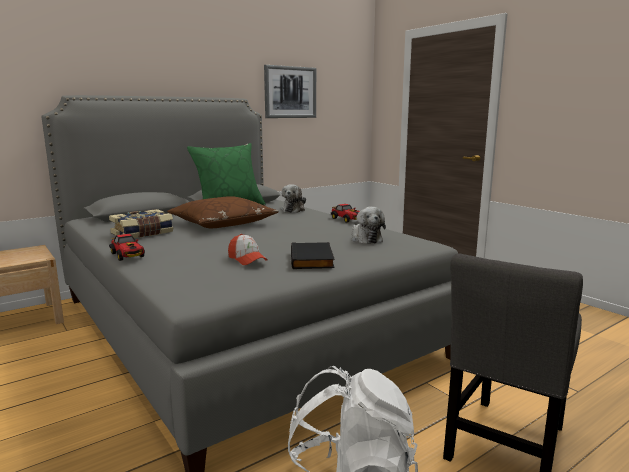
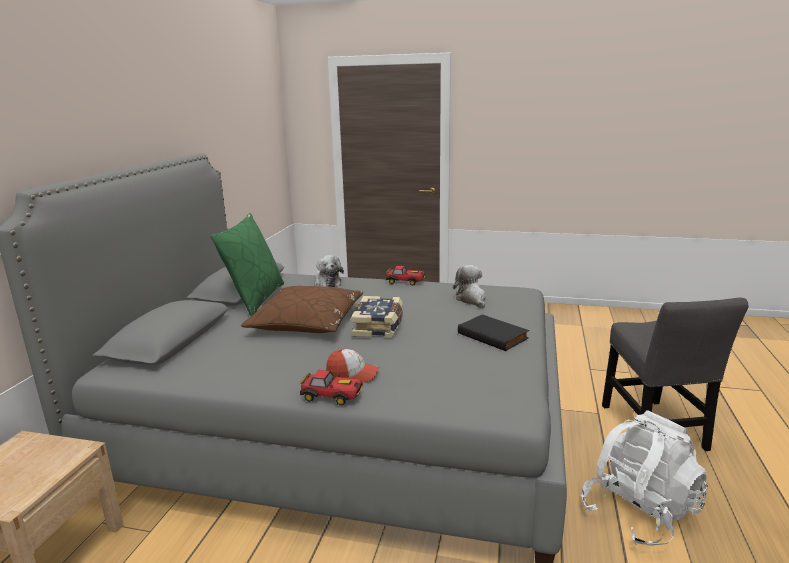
camera: 40 degrees left, 5 degrees up
book [109,209,174,238] -> book moved to [351,296,403,338]
cap [228,234,267,265] -> cap moved to [326,349,379,383]
picture [264,65,316,118] -> none
plush toy [352,207,386,244] -> plush toy turned 135 degrees counterclockwise [453,265,486,308]

